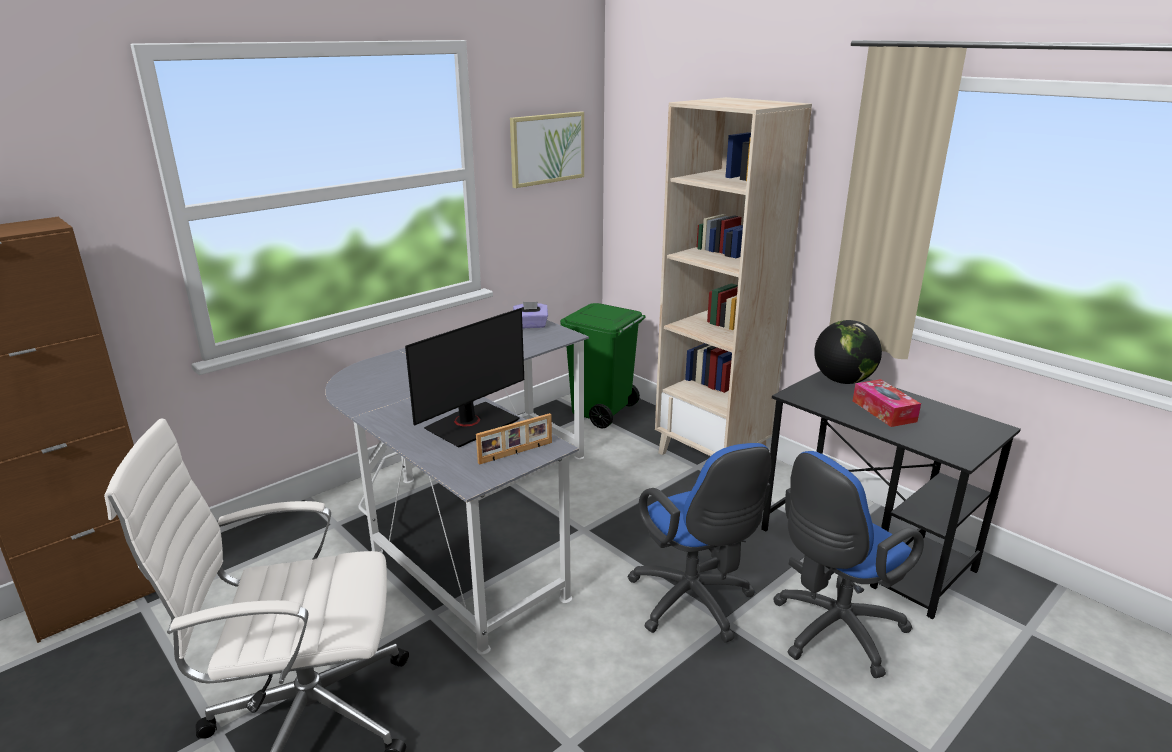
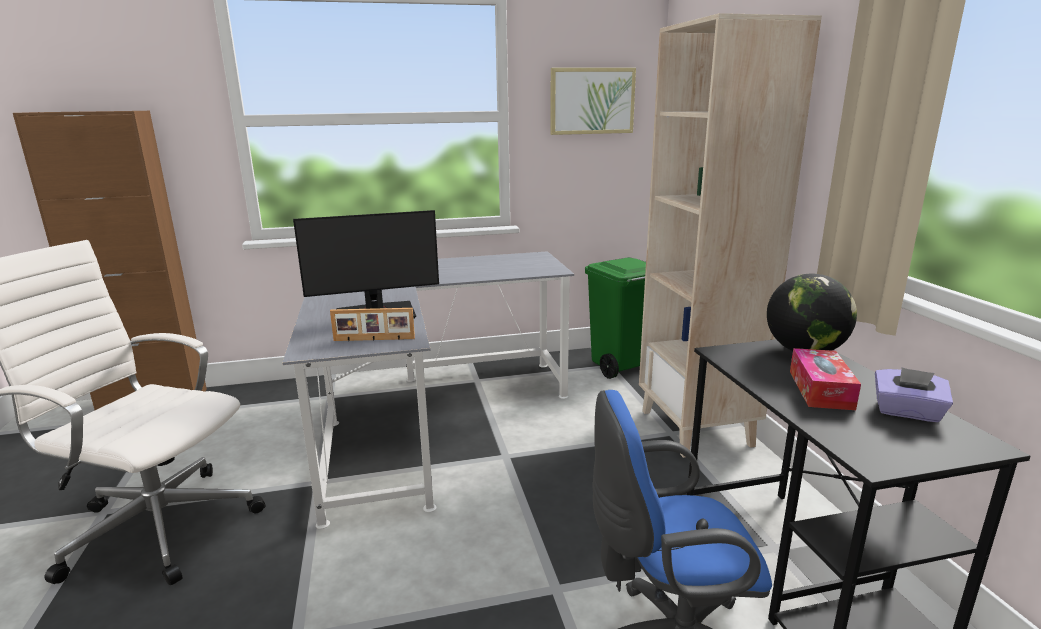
camera: 30 degrees right, 5 degrees down
purple tissue box [513,302,548,328] -> purple tissue box moved to [875,368,953,422]
blue office chair [627,443,771,643] -> none

